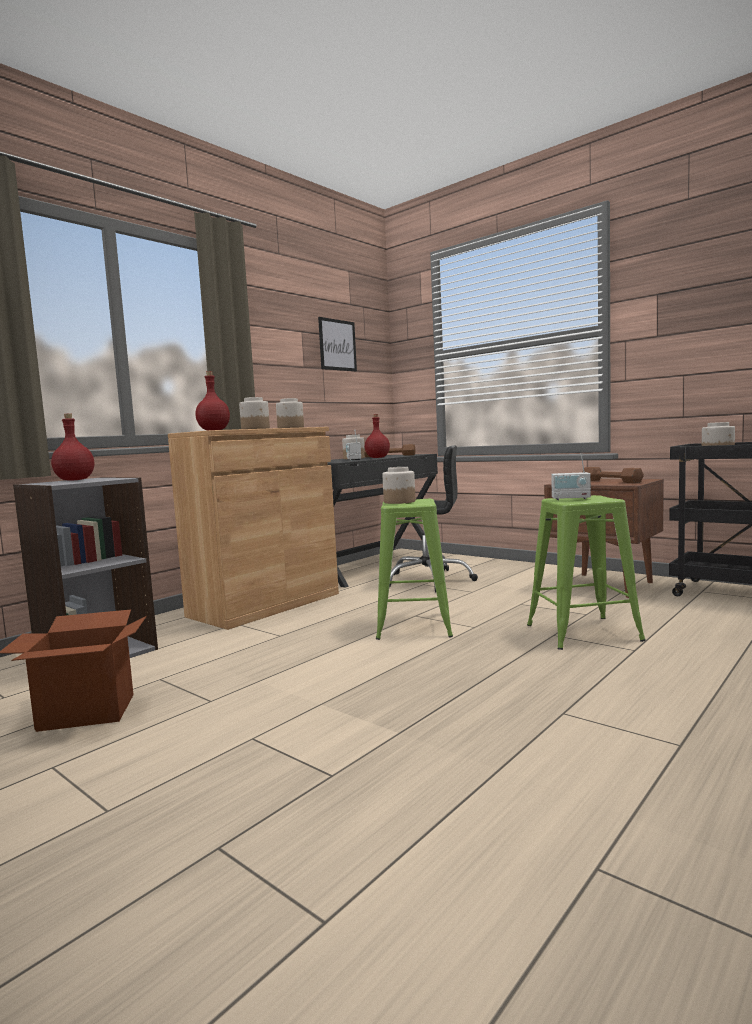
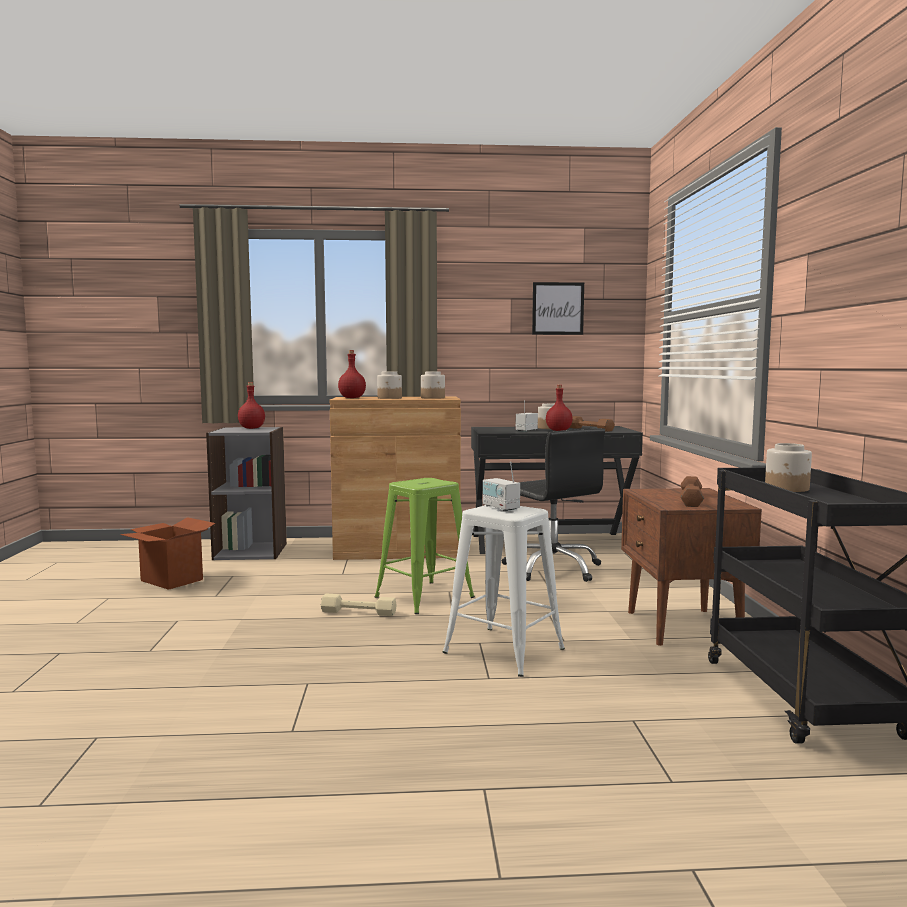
camera: 45 degrees right, 0 degrees up
jar [382,467,415,504] -> none
green stool [527,495,646,650] -> white stool [443,505,565,677]
none -> beige dumbbell [321,594,397,616]

